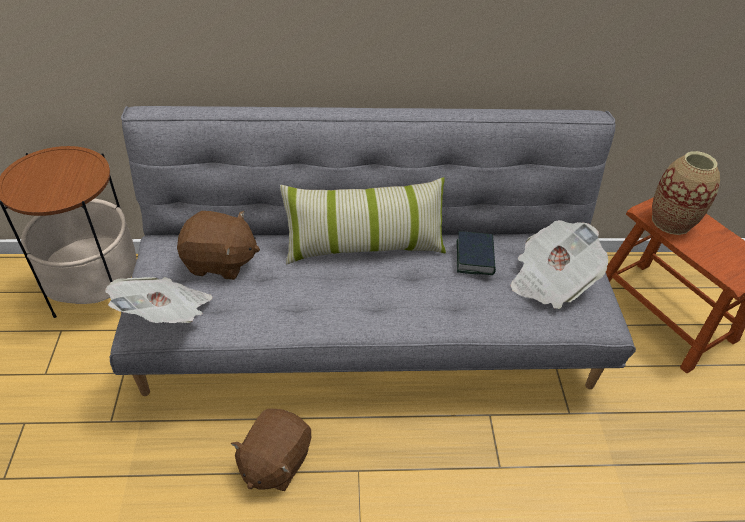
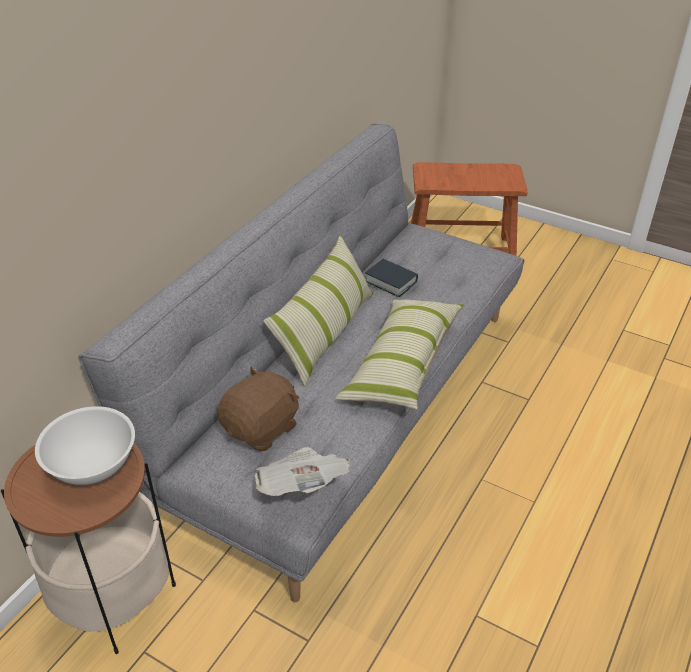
camera: 55 degrees left, 5 degrees down
brown plush toy [231,409,311,491] -> none
newspaper [511,220,608,309] -> none
vase [652,151,720,235] -> none
none -> white bowl [35,406,135,485]
none -> pillow [336,299,464,410]

